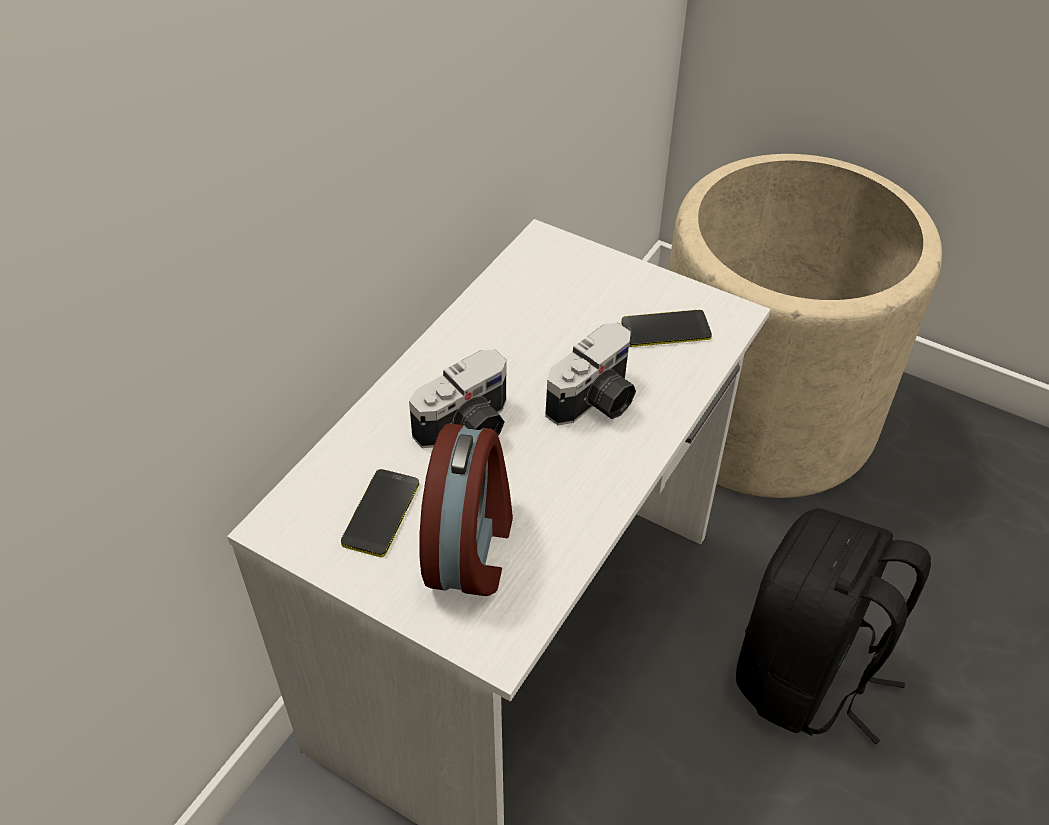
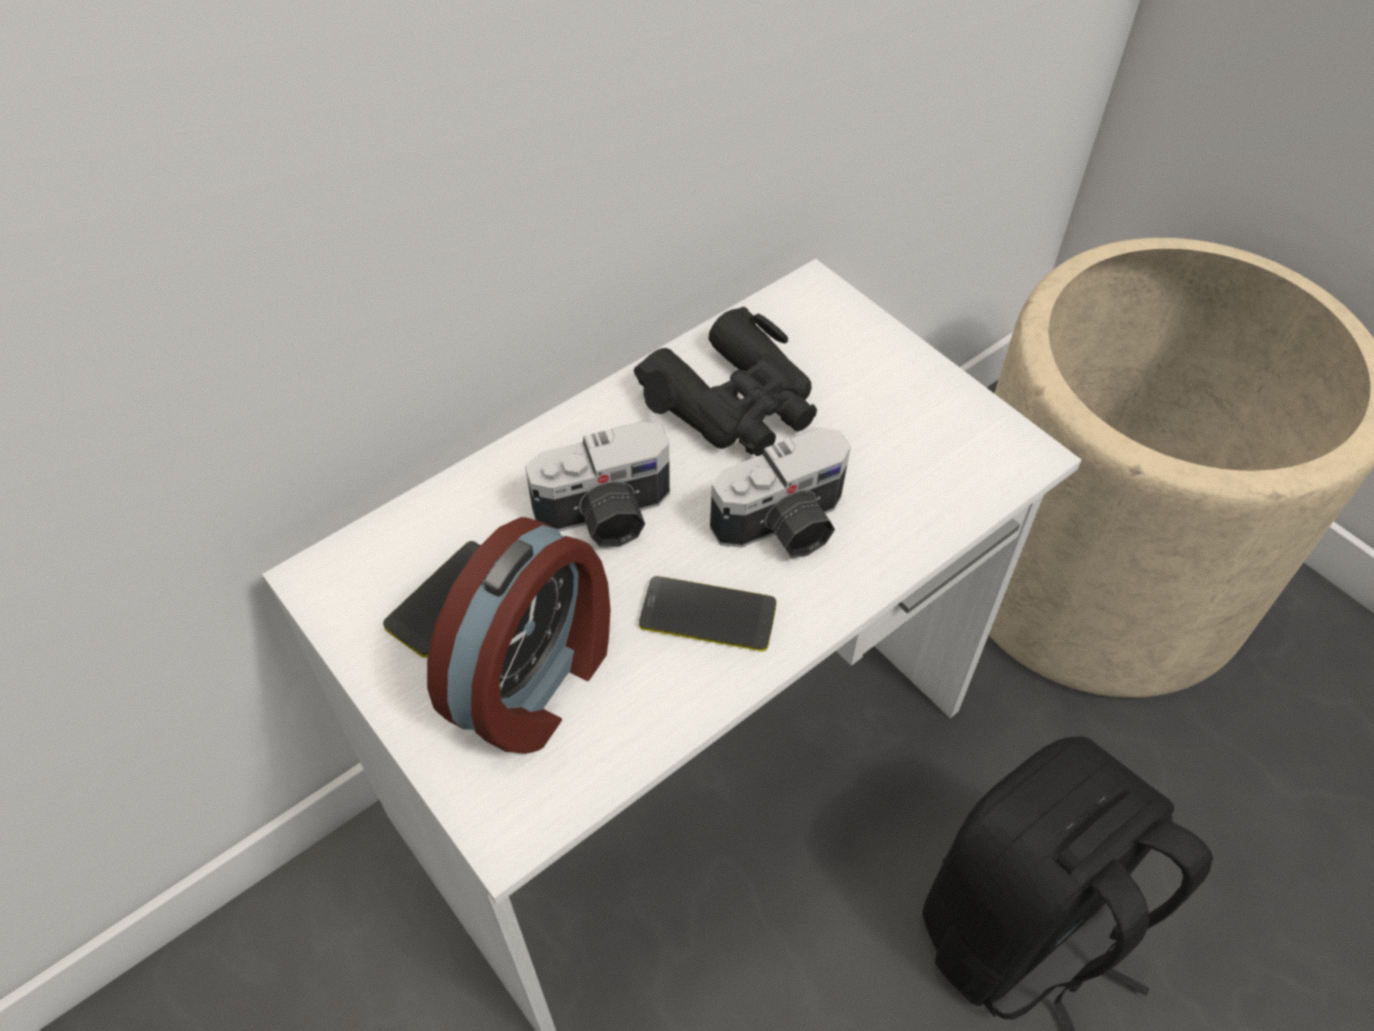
camera: 20 degrees right, 5 degrees up
phone [621,310,712,347] -> phone moved to [639,576,776,651]
none -> black binoculars [634,307,817,456]

